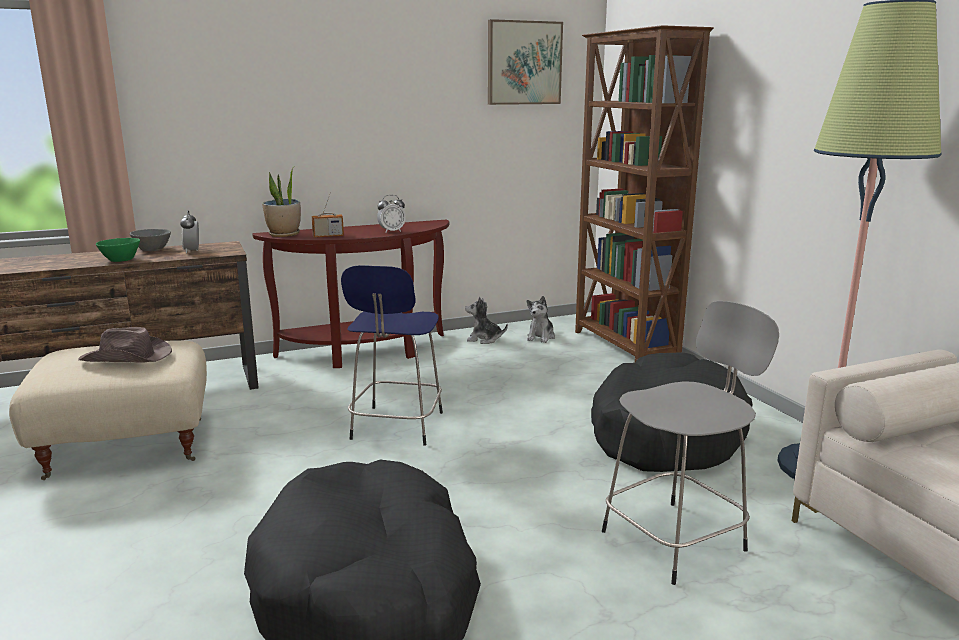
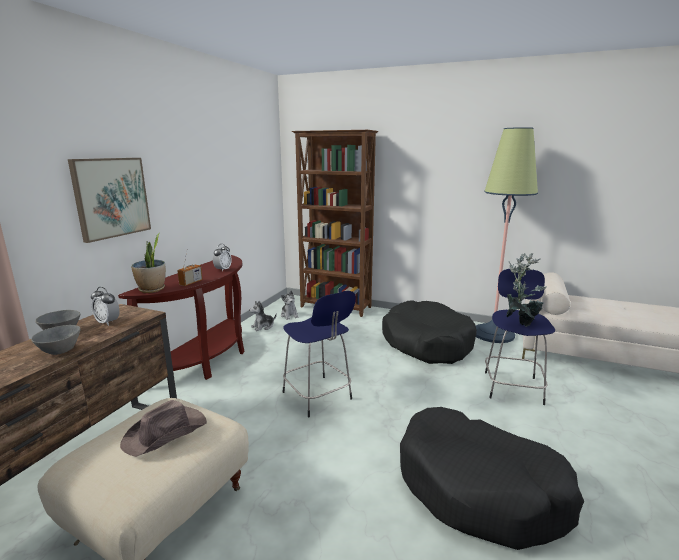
camera: 45 degrees left, 0 degrees up
green bowl [96,238,140,262] -> grey bowl [31,325,80,355]
picture [488,19,563,105] -> picture moved to [68,158,151,243]
grey stool [602,301,779,585] -> blue stool [485,269,555,405]
none -> potted plant [506,253,546,327]

